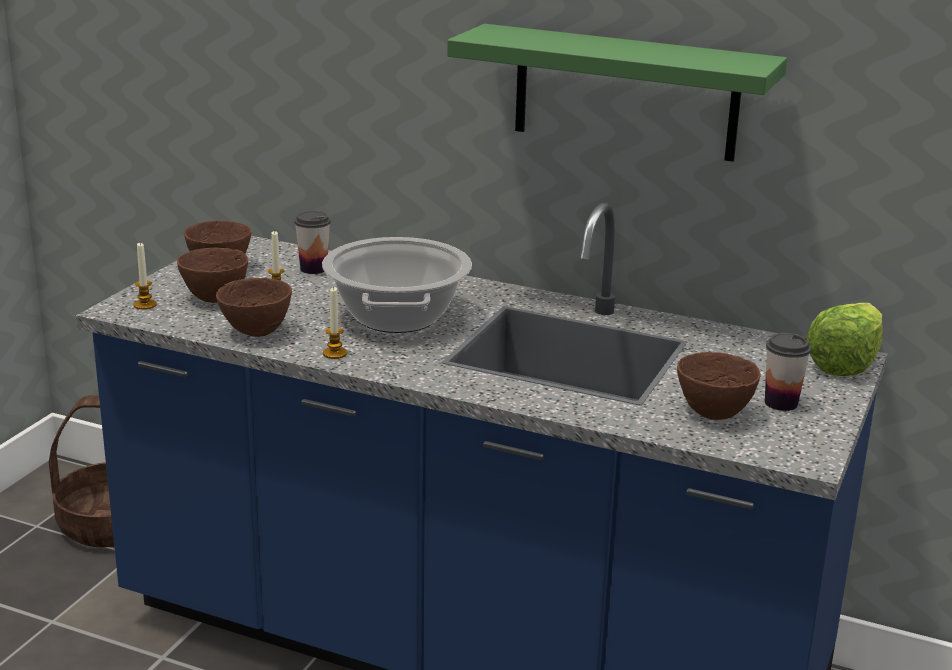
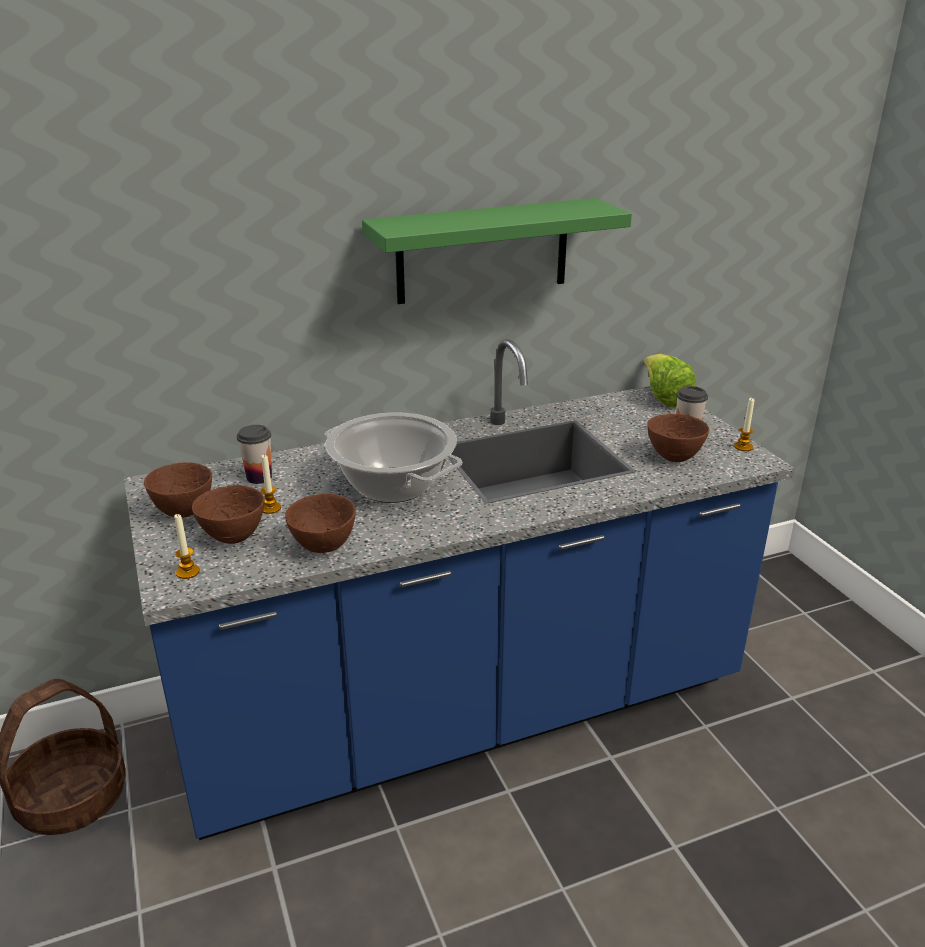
camera: 45 degrees left, 5 degrees up
candle [323,287,347,359] -> candle moved to [734,398,754,451]

